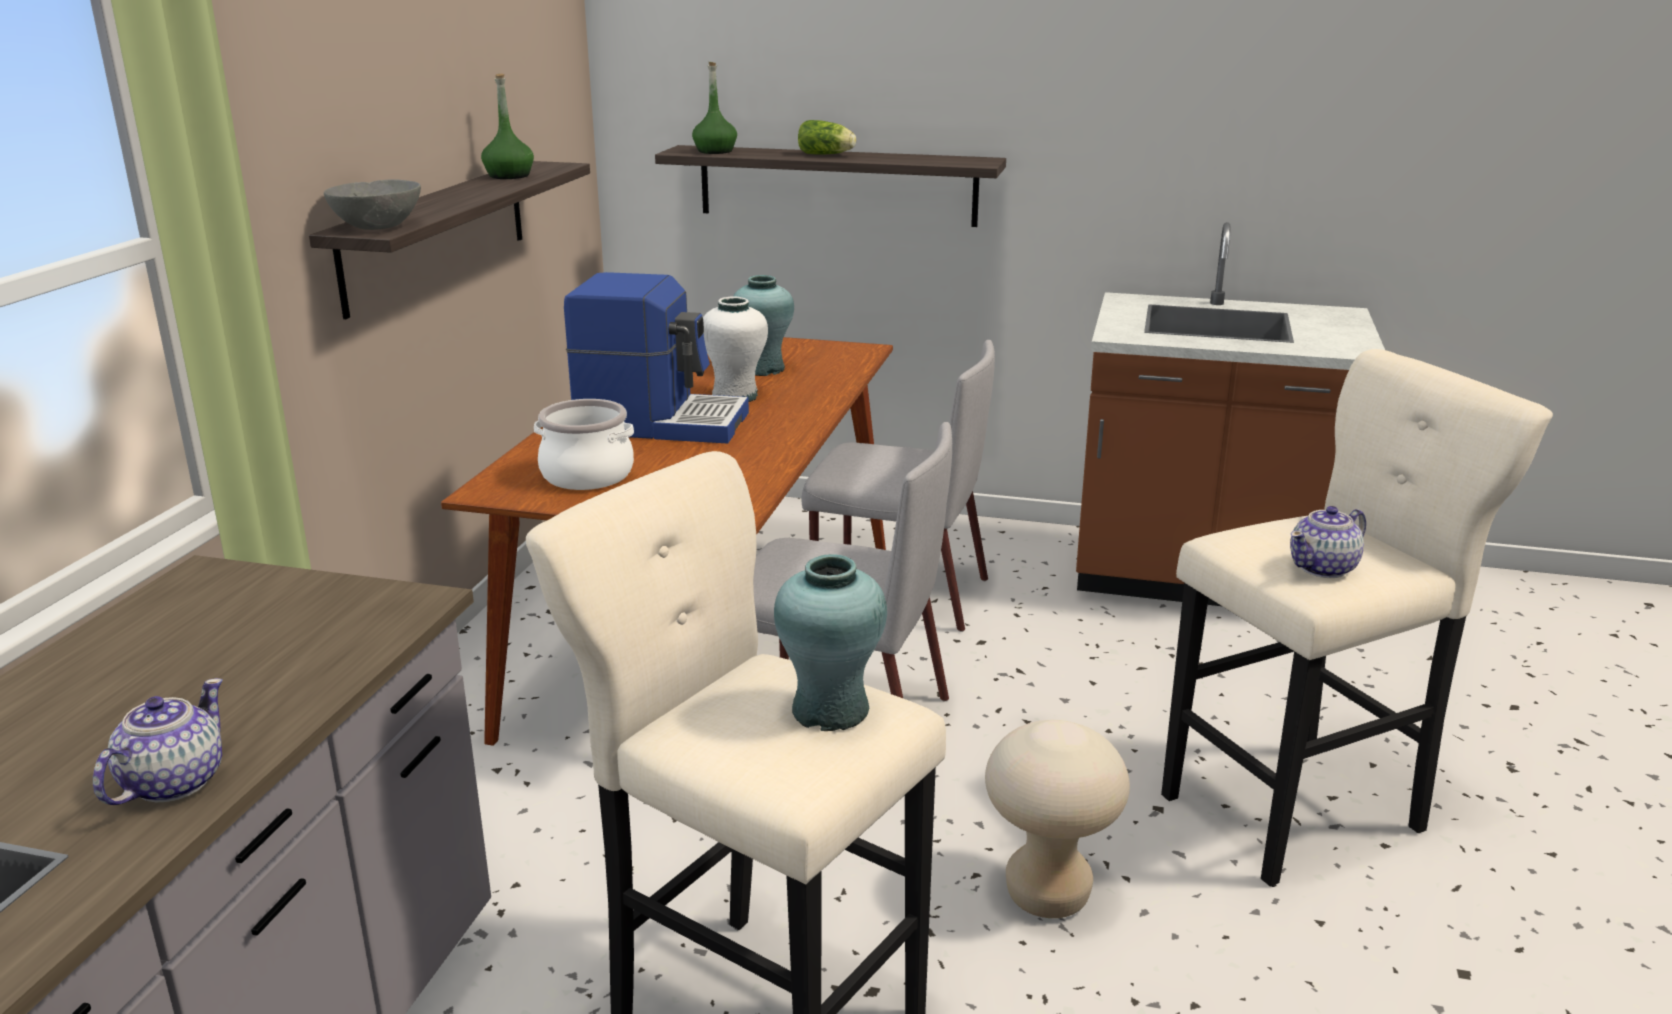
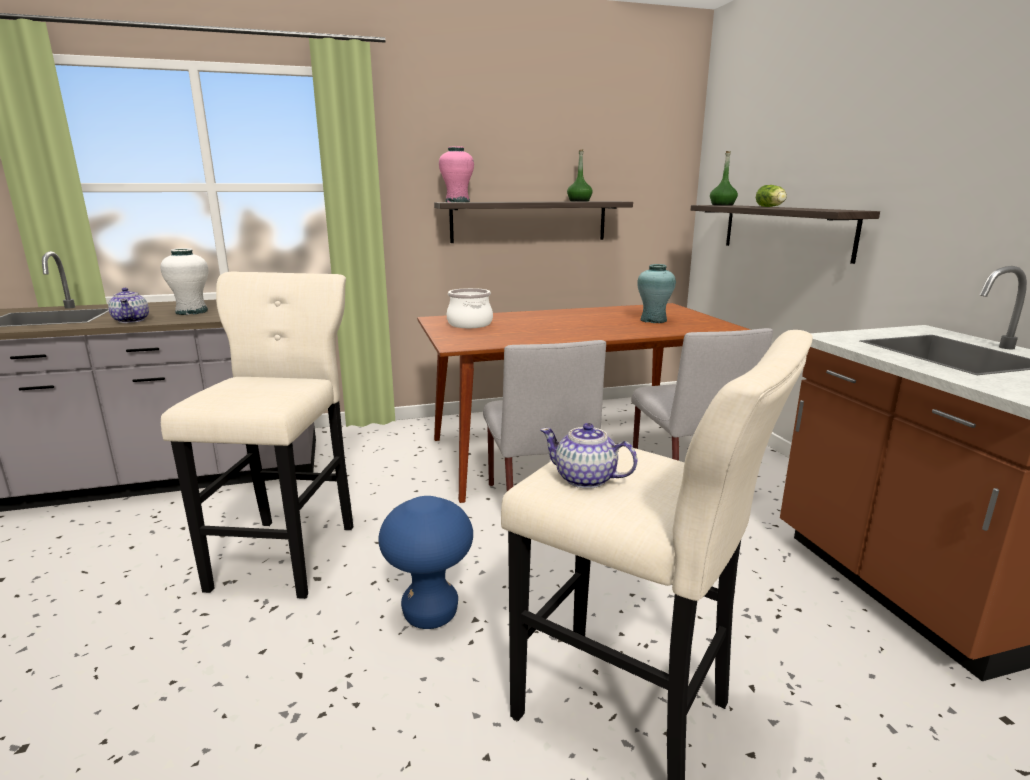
camera: 60 degrees right, 5 degrees down
teapot [93,678,223,805] -> teapot turned 75 degrees clockwise [108,288,149,323]
grey bowl [324,179,421,230] -> pink vase [439,147,474,202]
coffee machine [564,272,749,444] -> none
white vase [703,296,768,402] -> white vase moved to [161,248,209,315]
turquoise vase [774,554,887,731] -> none
beige stool [985,720,1130,918] -> blue stool [378,496,473,629]

